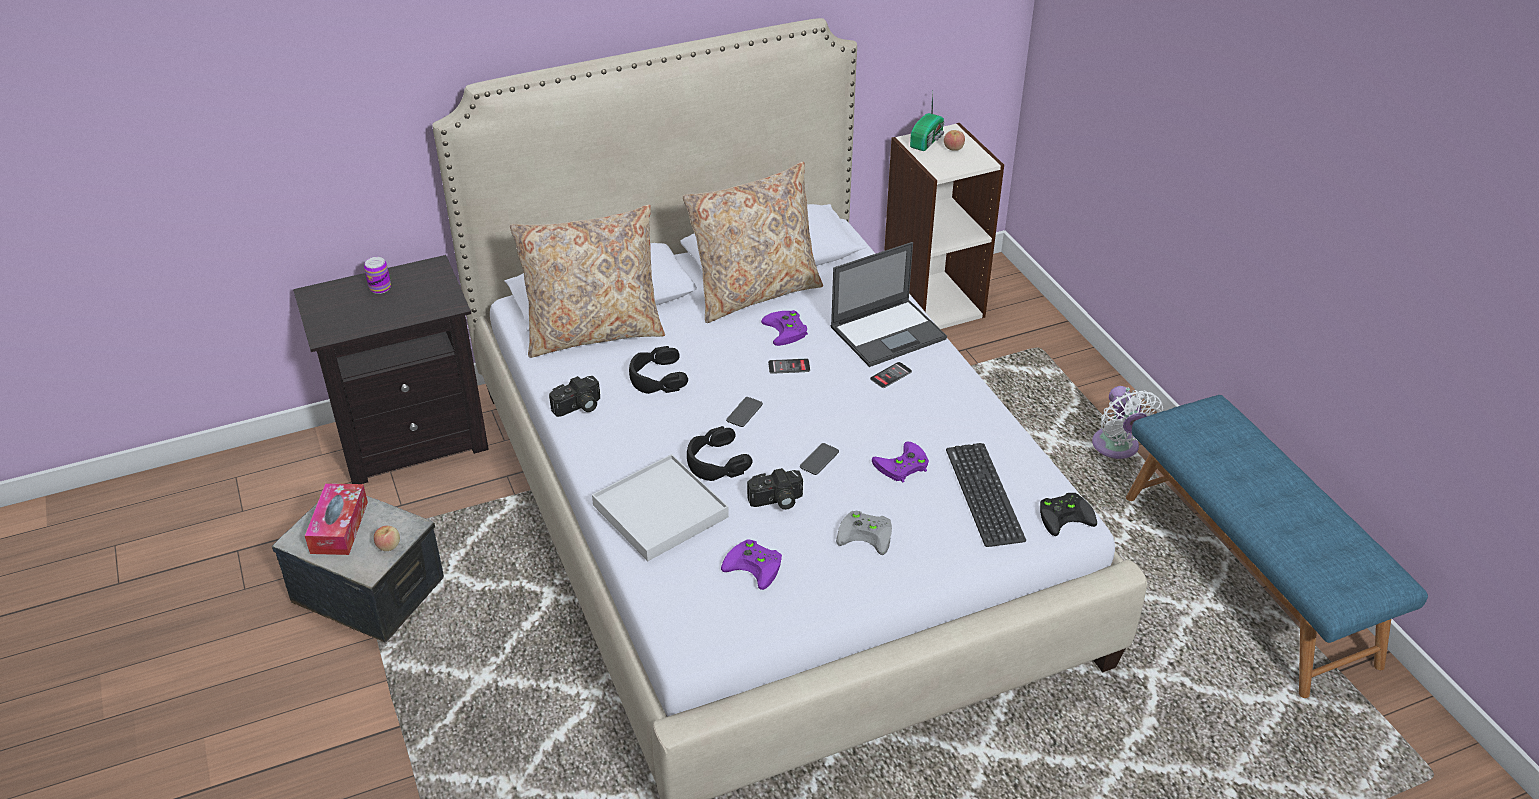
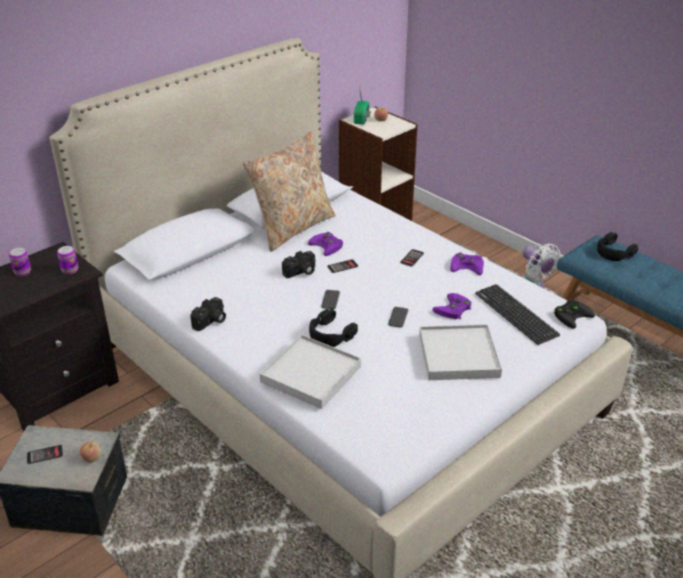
camera: 20 degrees left, 5 degrees down
tissue box [305,483,368,555] -> phone [27,445,63,464]
beige pillow [510,205,665,358] -> none
black headphones [629,346,688,394] -> black headphones moved to [597,232,638,261]
purple game controller [721,539,782,590] -> purple game controller moved to [450,252,484,275]
camera [747,468,803,510] -> camera moved to [282,251,316,278]
laptop [831,242,947,367] -> none
grey game controller [836,511,892,555] -> white tray [419,324,502,380]
none -> can [57,246,78,274]

